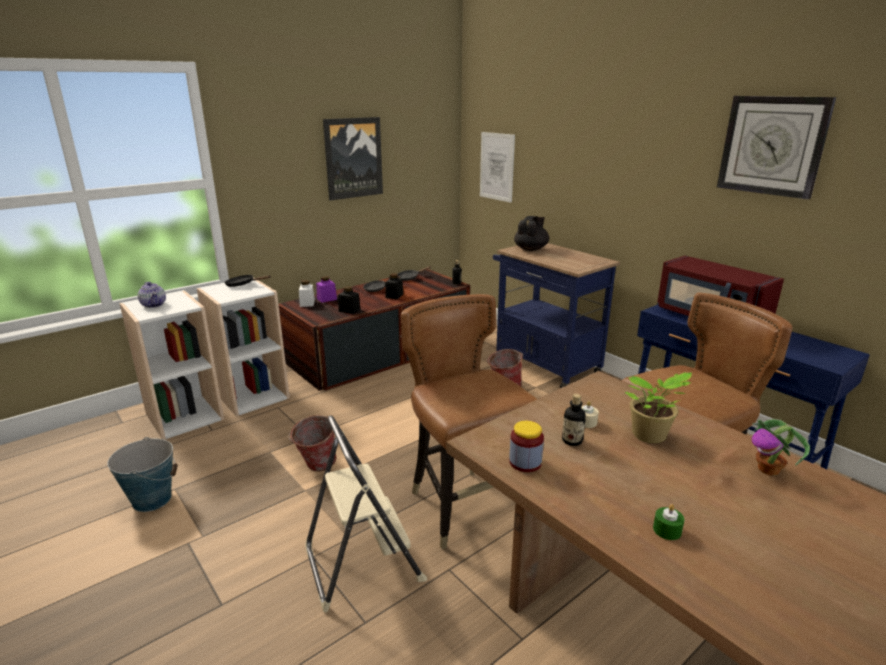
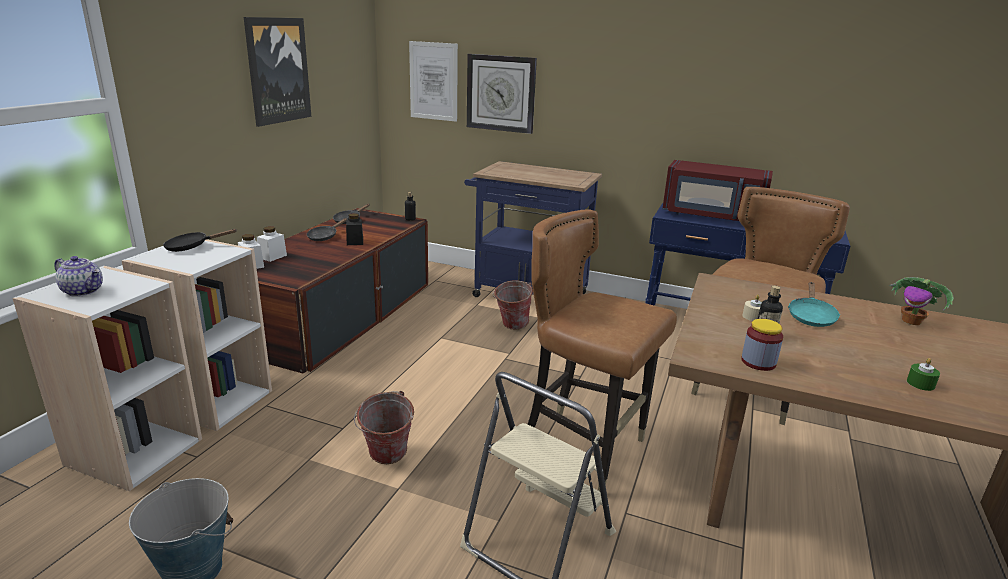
camera: 30 degrees left, 0 degrees up
purple jar [316,276,337,303] -> white jar [257,226,287,262]
black jar [338,286,360,314] -> none
black teapot [514,216,549,251] -> none
potted plant [625,372,692,443] -> turquoise frying pan [788,282,840,327]
wall clock [717,96,836,199] -> wall clock moved to [467,54,537,134]

